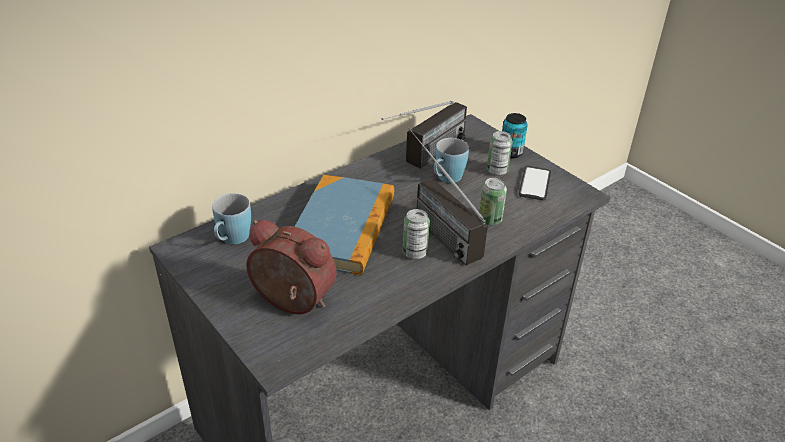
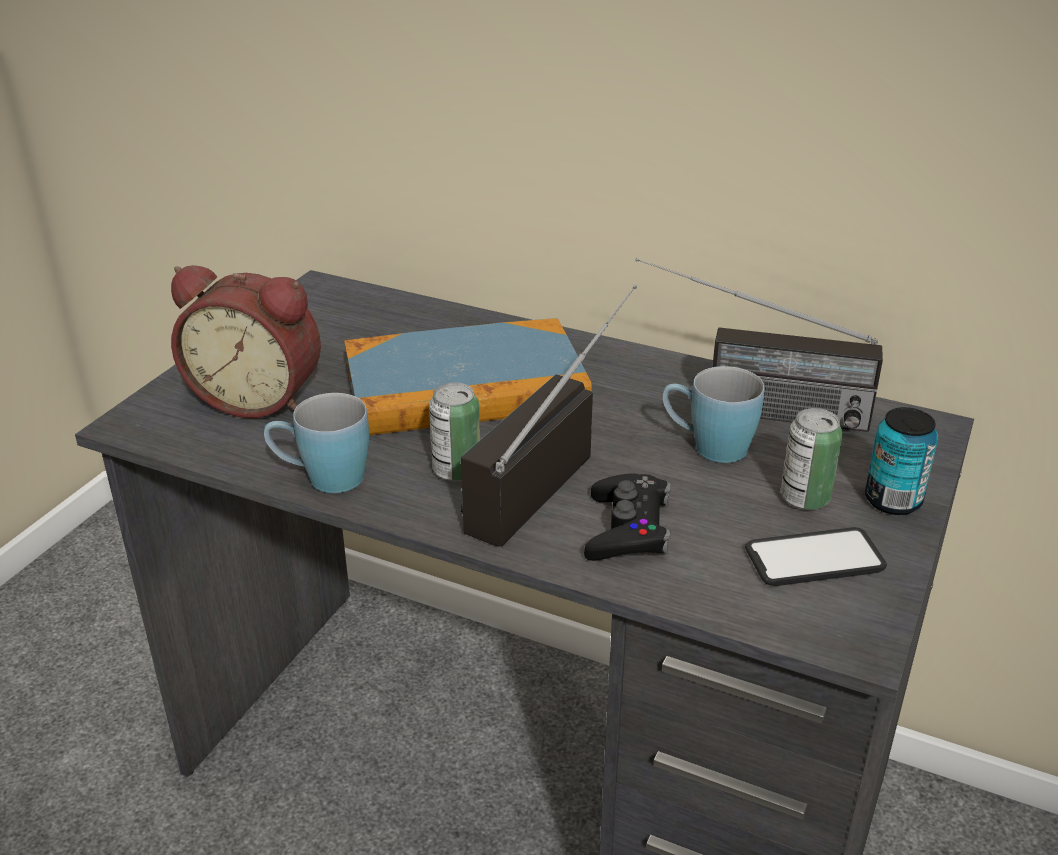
camera: 65 degrees right, 5 degrees down
blue mug [212,193,251,244] -> blue mug moved to [264,393,369,493]
alarm clock [246,220,336,314] -> alarm clock turned 105 degrees clockwise [171,265,321,418]
can [479,178,507,225] -> black game controller [584,474,671,561]

